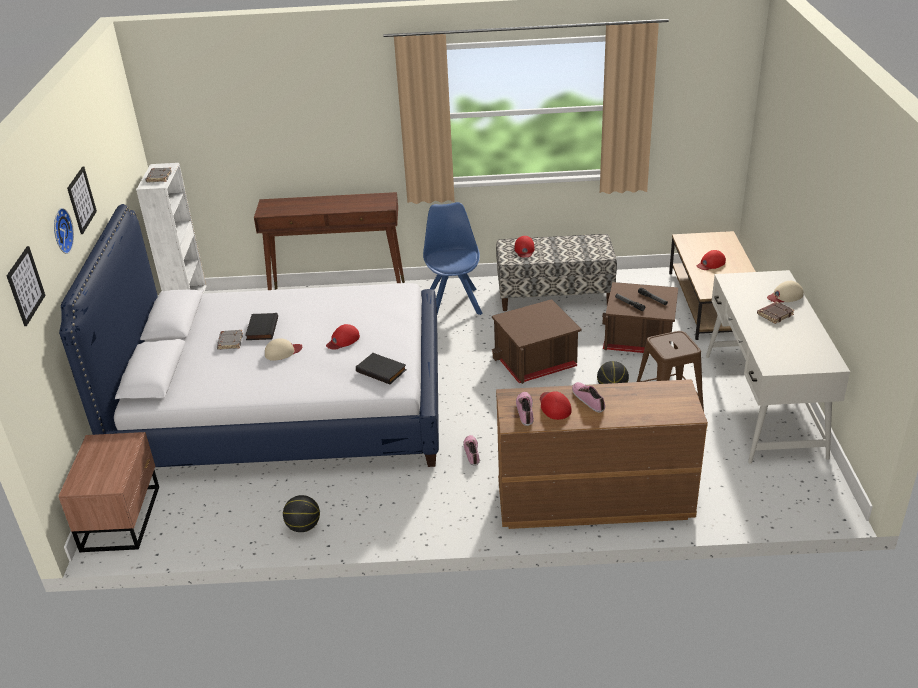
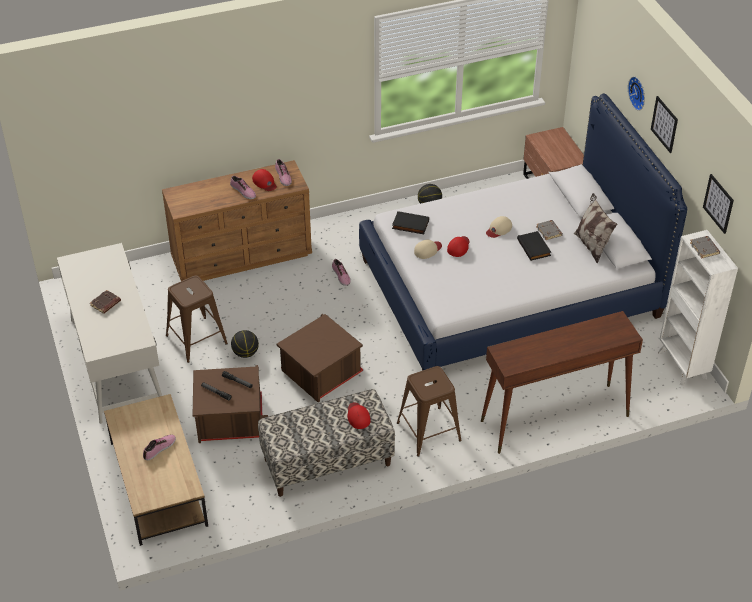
camera: 160 degrees right, 10 degrees up
picture [7,246,46,326] -> picture moved to [703,174,734,234]
blue chair [423,202,482,315] -> brown stool [397,366,462,457]
red cap [697,250,726,270] -> shoe [143,435,176,460]
beige cap [767,281,803,302] -> beige cap moved to [414,240,442,259]
none -> pillow [574,193,617,263]

